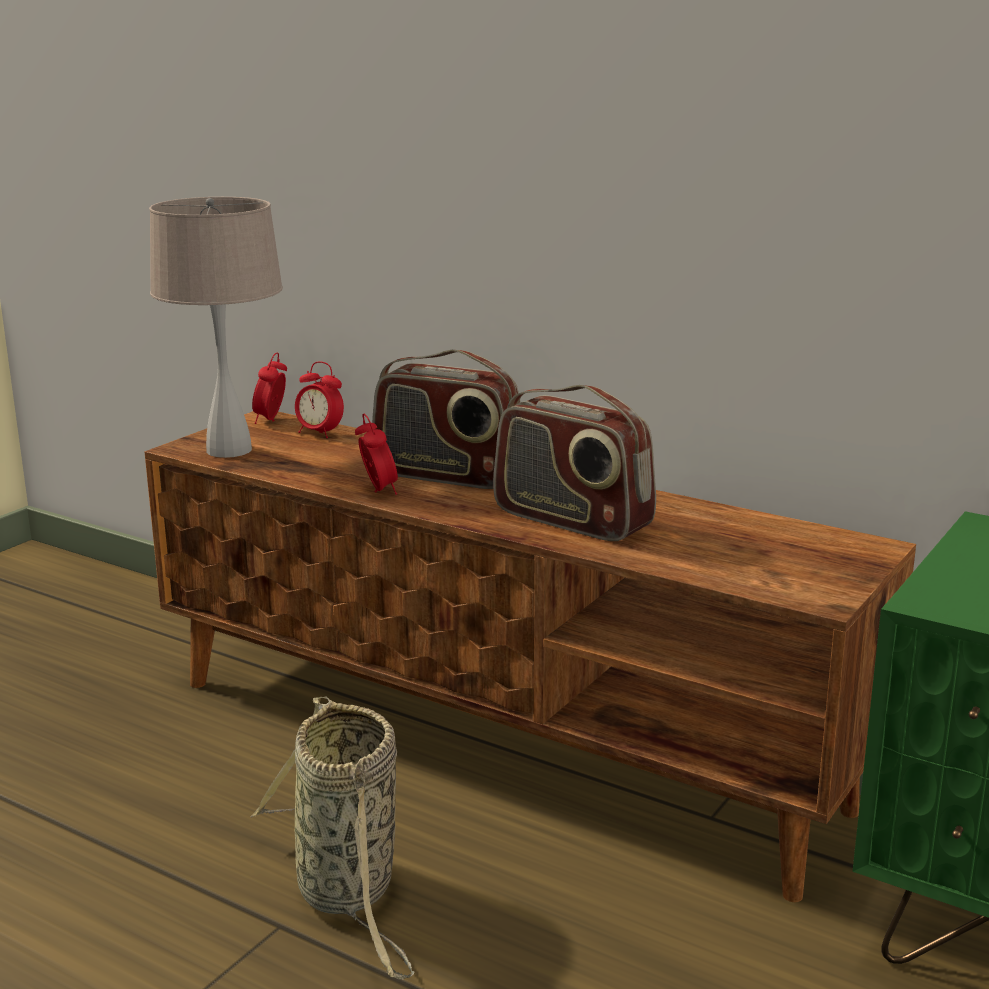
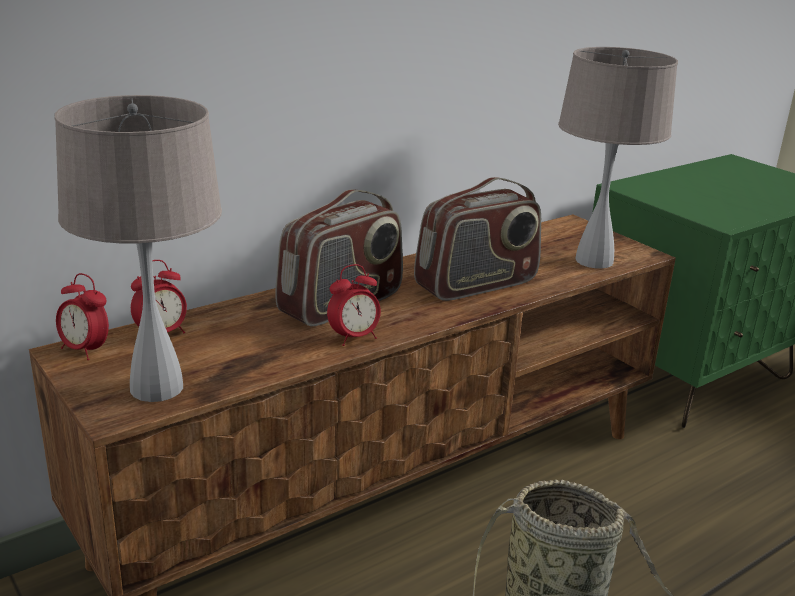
camera: 70 degrees left, 5 degrees up
alarm clock [355,414,398,495] -> alarm clock turned 150 degrees clockwise [327,264,381,346]
none -> beige table lamp [558,47,678,269]

